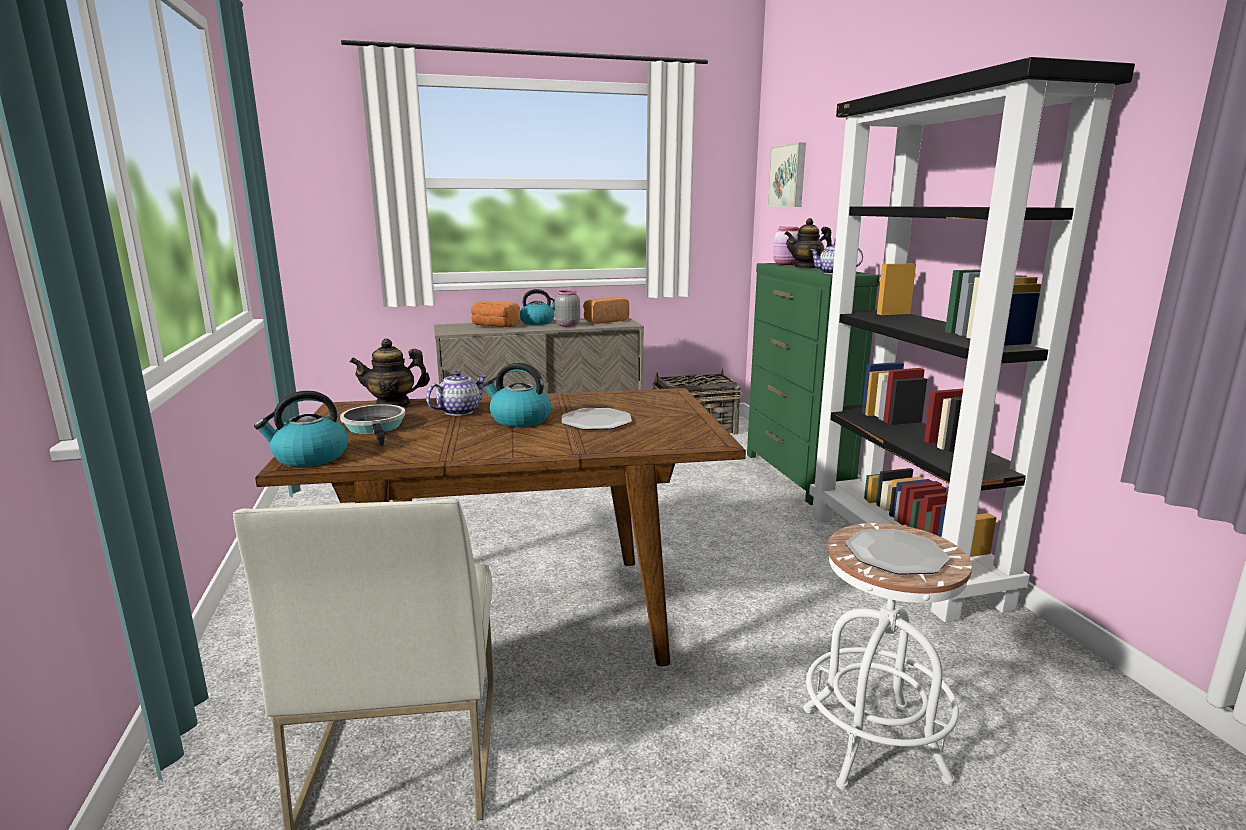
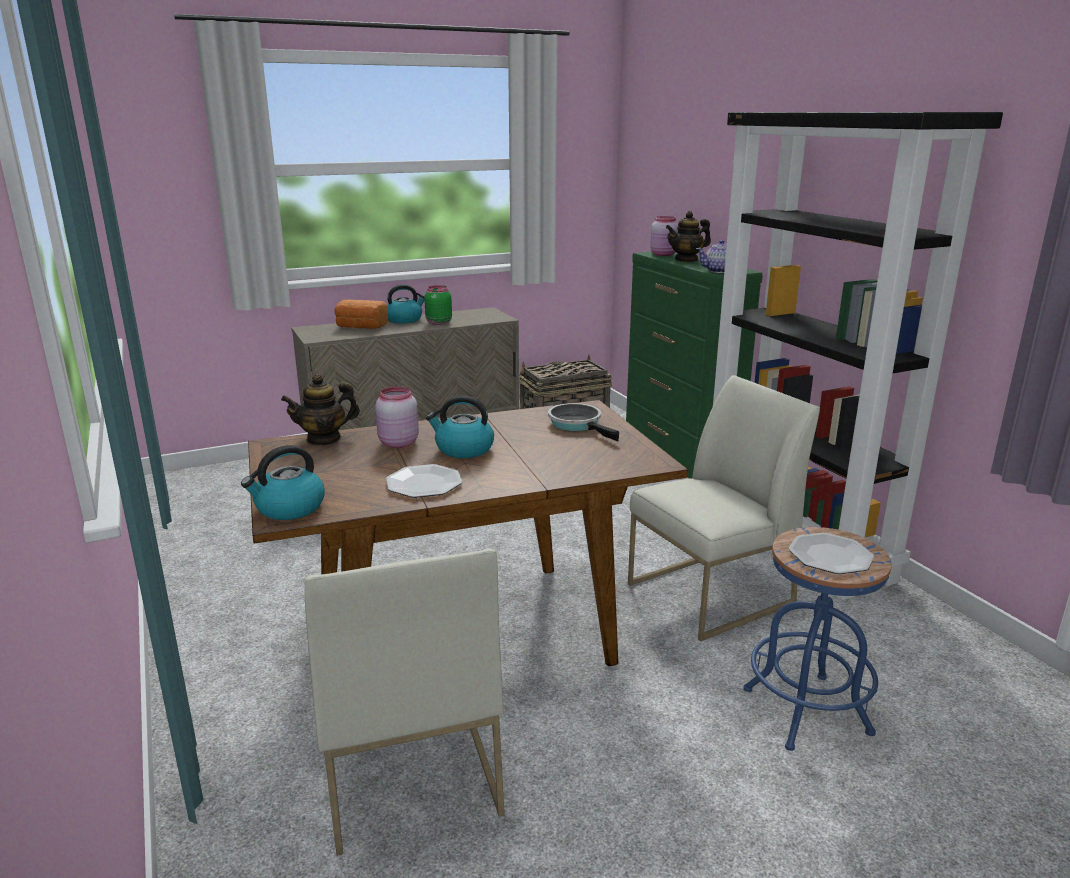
camera: 10 degrees left, 5 degrees up
frying pan [340,404,405,446] -> frying pan moved to [548,403,619,441]
teapot [426,371,487,416] -> pink jar [375,386,419,448]
grey jar [555,290,580,327] -> green jar [424,285,452,325]
plate [562,408,632,430] -> plate moved to [386,464,462,498]
bread [583,298,629,324] -> none
picture [767,143,806,207] -> none
white stool [803,523,972,790] -> blue stool [743,527,892,751]
none -> white chair [628,375,820,641]

